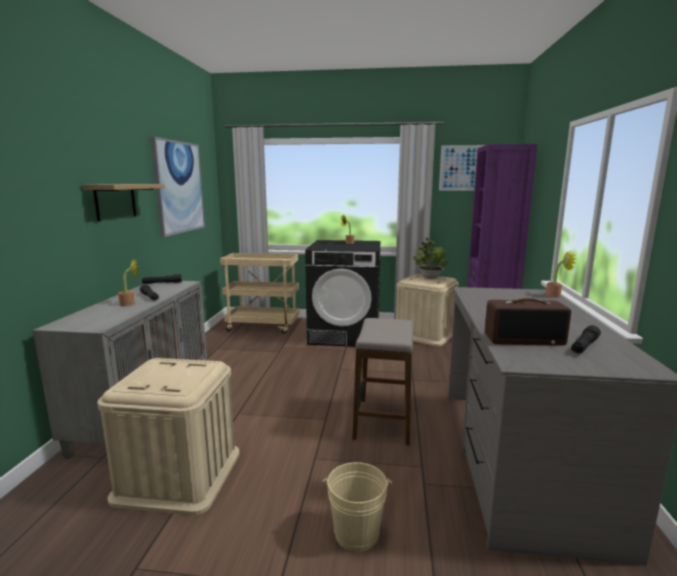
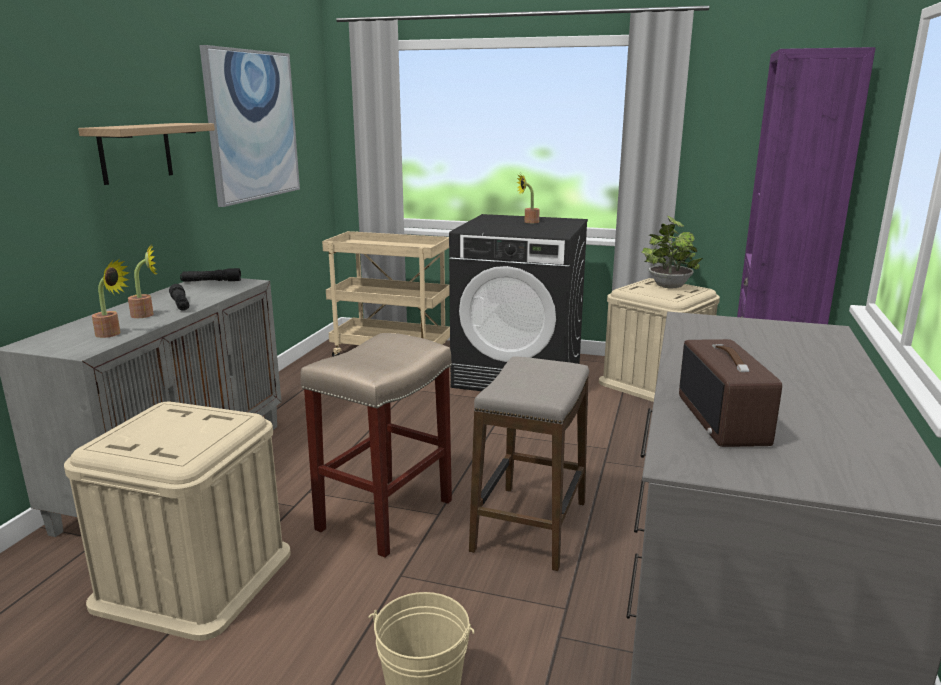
camera: 10 degrees right, 5 degrees up
picture [439,145,485,191] -> none
radio [485,298,571,346] -> radio turned 75 degrees clockwise [679,339,782,447]
potted plant [546,251,577,298] -> potted plant moved to [92,259,130,338]
black flashlight [571,325,601,353] -> none
none -> beige stool [300,333,452,558]

